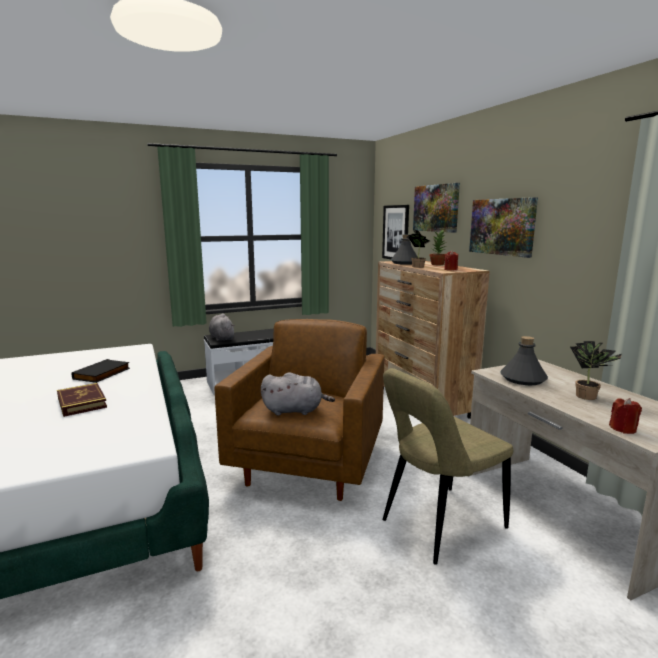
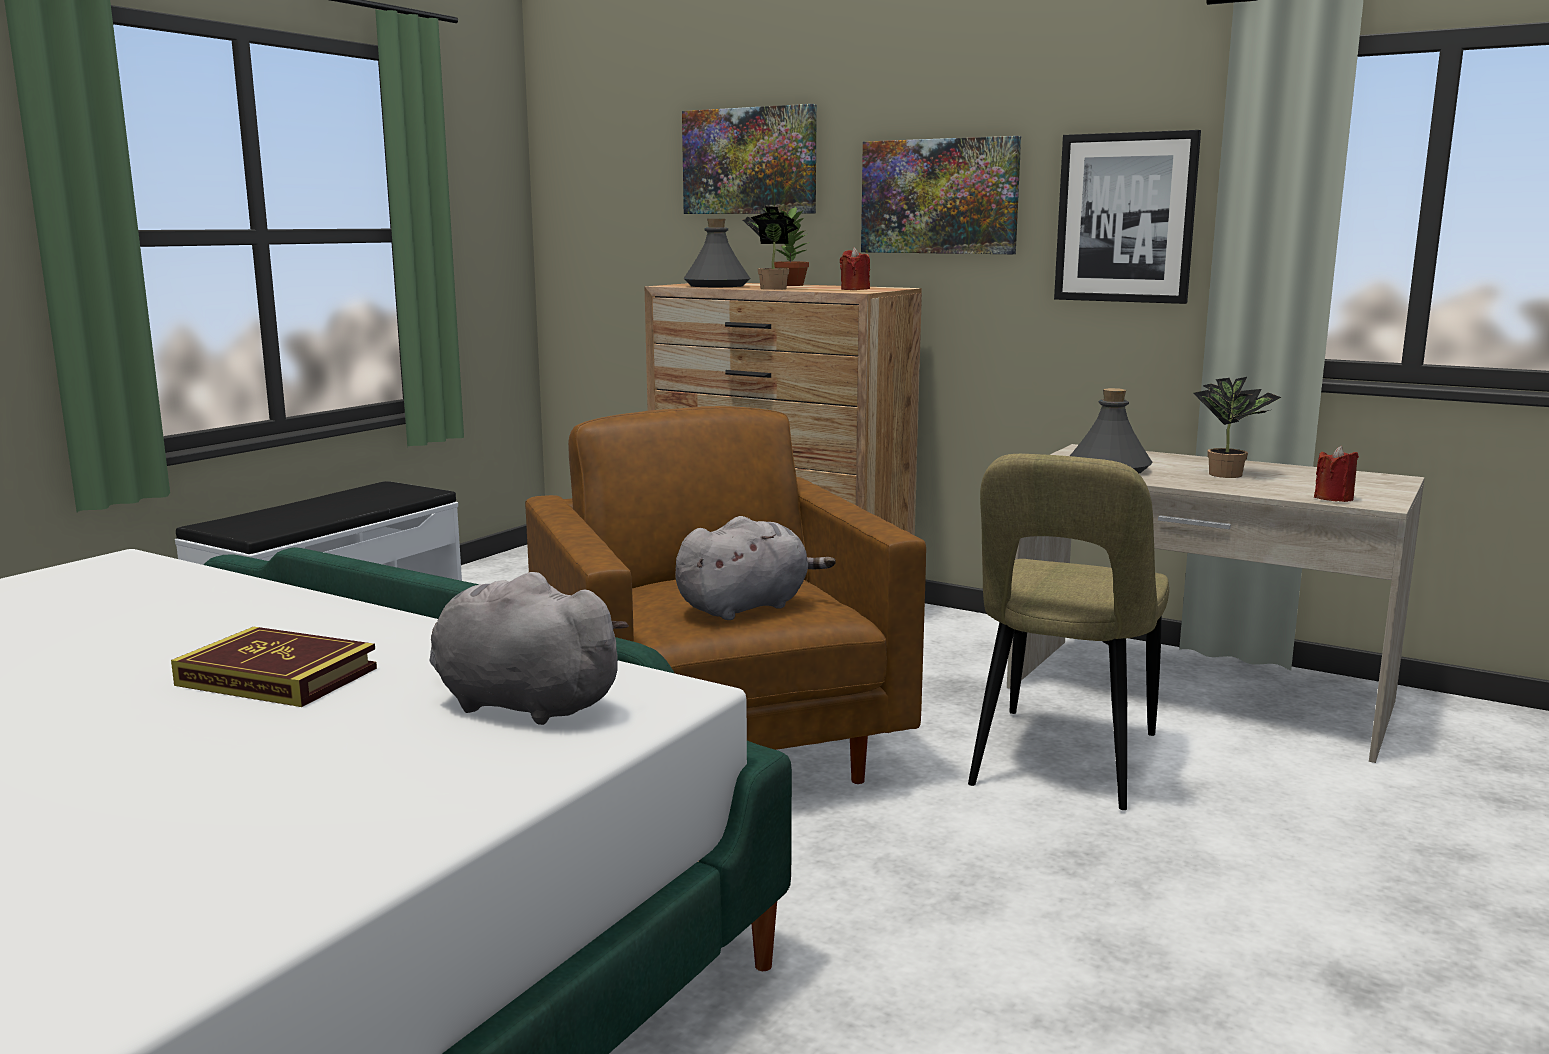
camera: 35 degrees left, 0 degrees up
black book [72,359,130,383] -> none
grey plush toy [209,313,235,341] -> grey plush toy moved to [430,572,629,725]
picture [382,205,409,259] -> picture moved to [1054,130,1201,304]

